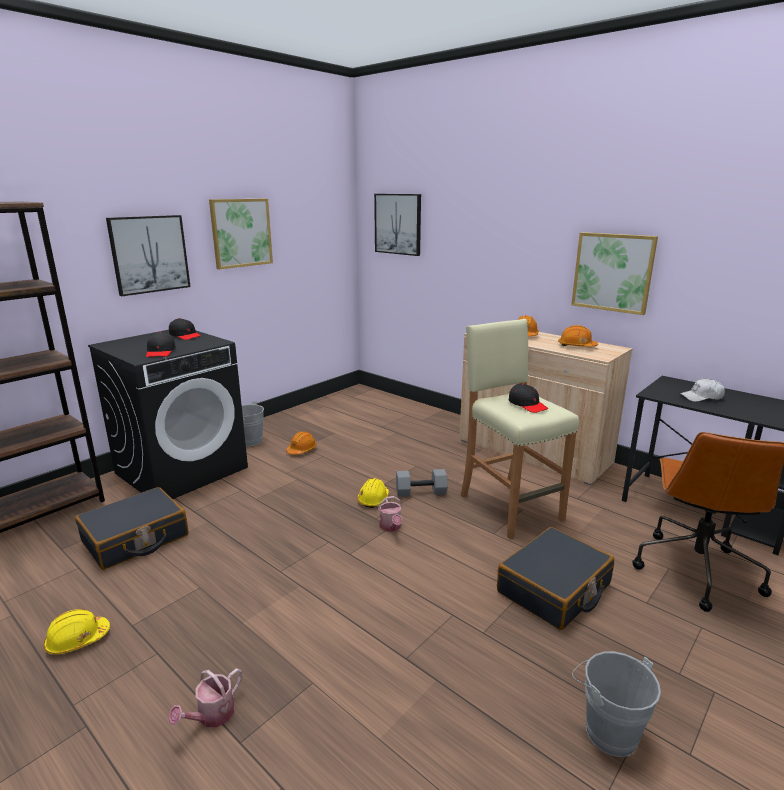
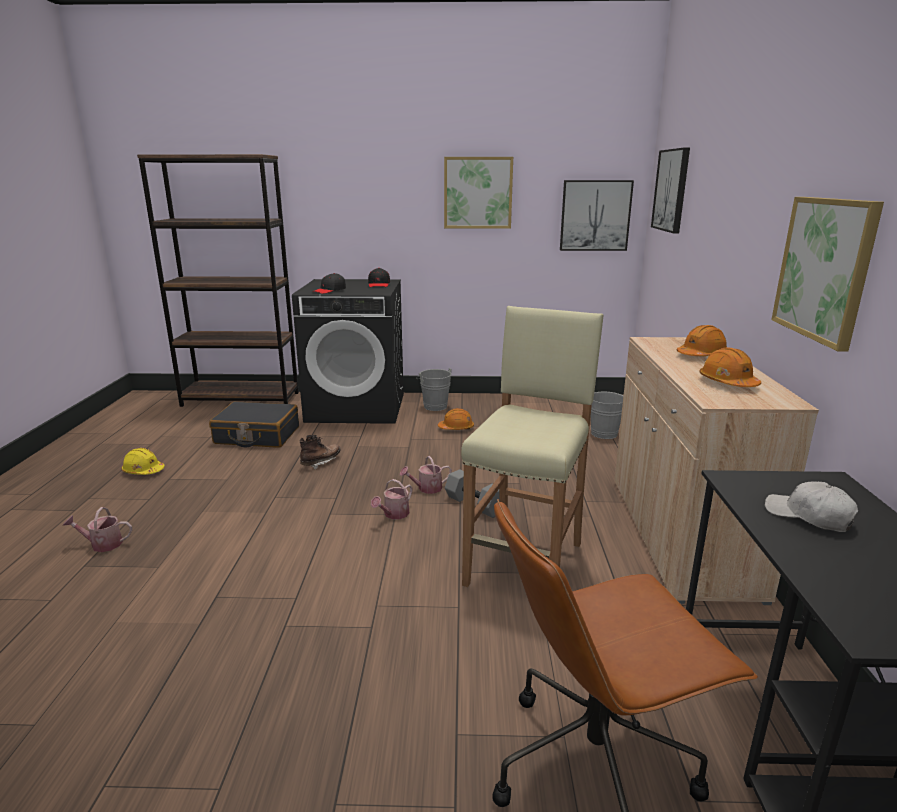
camera: 50 degrees right, 0 degrees up
picture [106,215,191,296] -> picture moved to [560,180,634,251]
yellow hard hat [357,478,389,508] -> watering can [400,456,452,494]
black suitcase [497,527,614,630] -> none
black cap [509,384,548,413] -> none
grey bucket [572,652,661,757] -> grey bucket moved to [591,392,623,439]
none -> brown boot [300,435,341,469]

